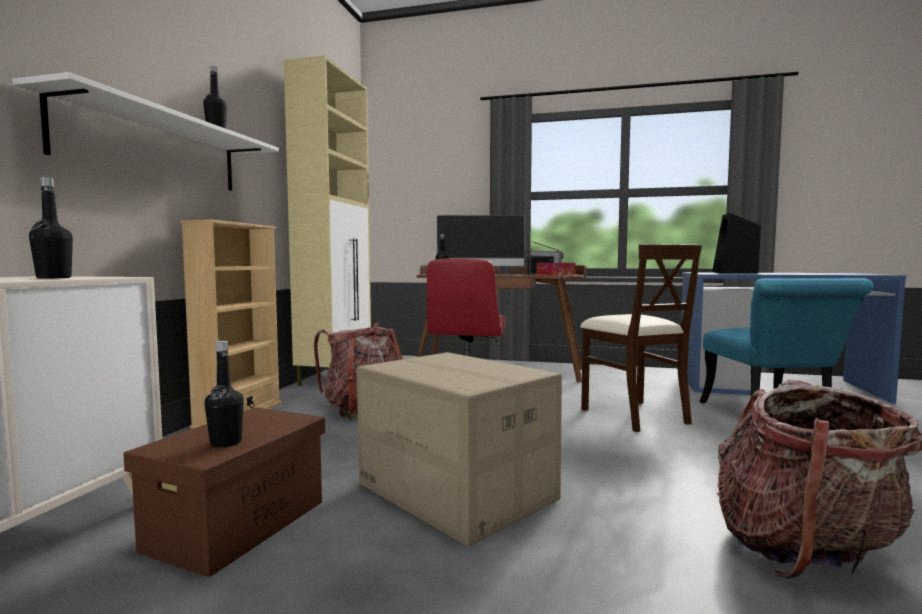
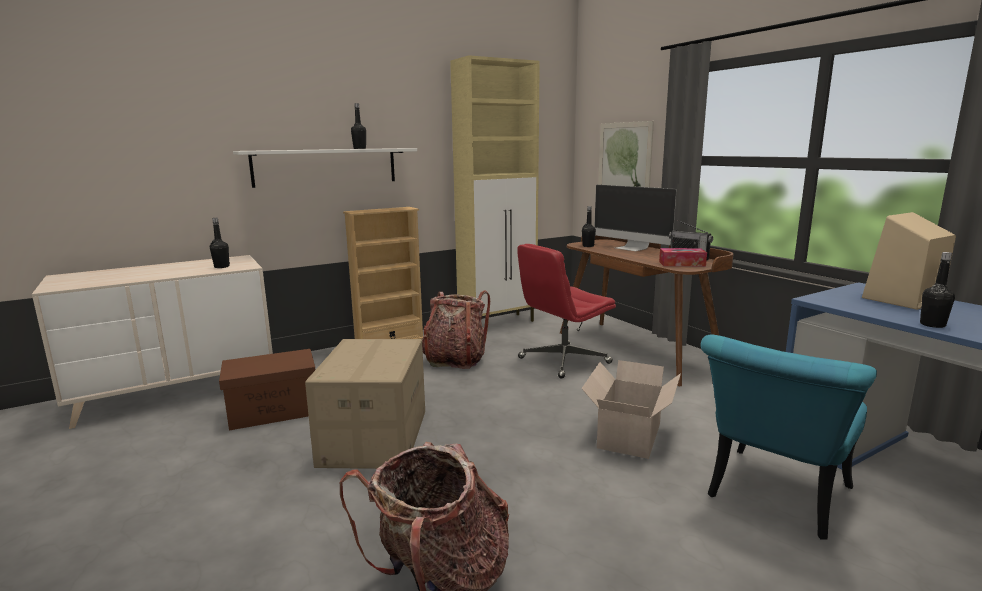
camera: 45 degrees right, 10 degrees up
black bottle [205,341,244,447] -> black bottle moved to [920,252,955,328]
beige chair [580,244,702,432] -> cardboard box [581,360,681,459]
black speaker [712,213,761,273] -> beige speaker [862,212,956,310]
none -> picture [598,121,654,187]

